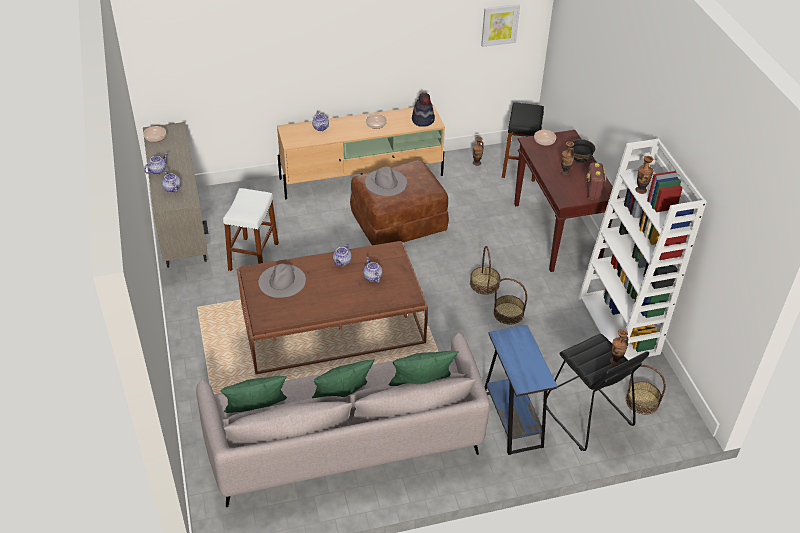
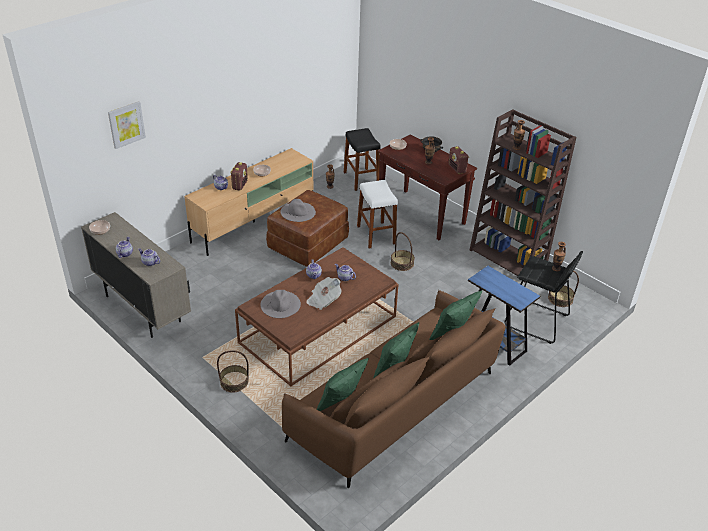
camera: 30 degrees left, 5 degrees down
grey sofa [196,332,490,507] -> brown sofa [282,290,505,489]
white stool [223,188,279,271] -> white stool moved to [357,180,398,249]
hat [412,92,435,127] -> none
picture [481,4,520,47] -> picture moved to [108,101,146,149]
basket [493,278,527,325] -> basket moved to [217,350,249,393]
white bookcase [578,139,706,360] -> brown bookcase [469,109,576,282]
none -> radio [230,162,248,190]
none -> newspaper [306,277,341,310]

